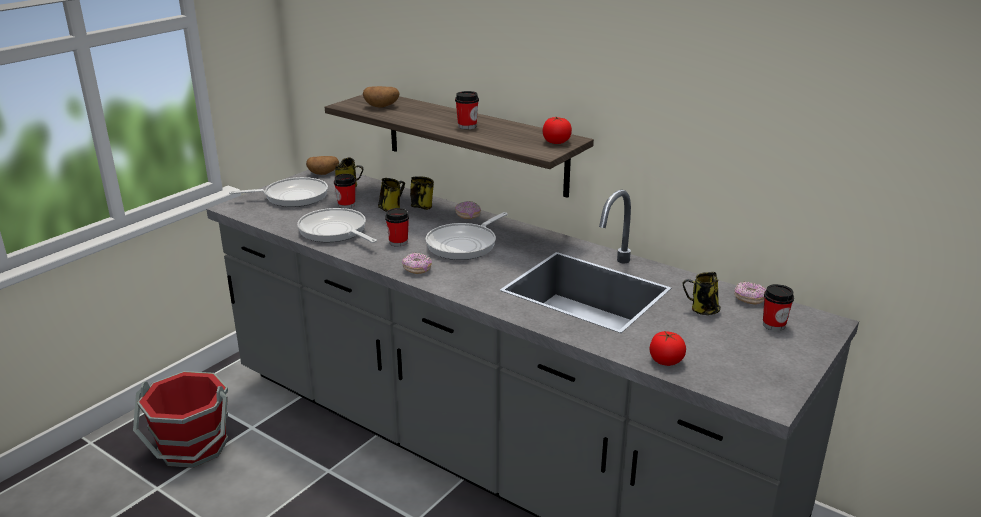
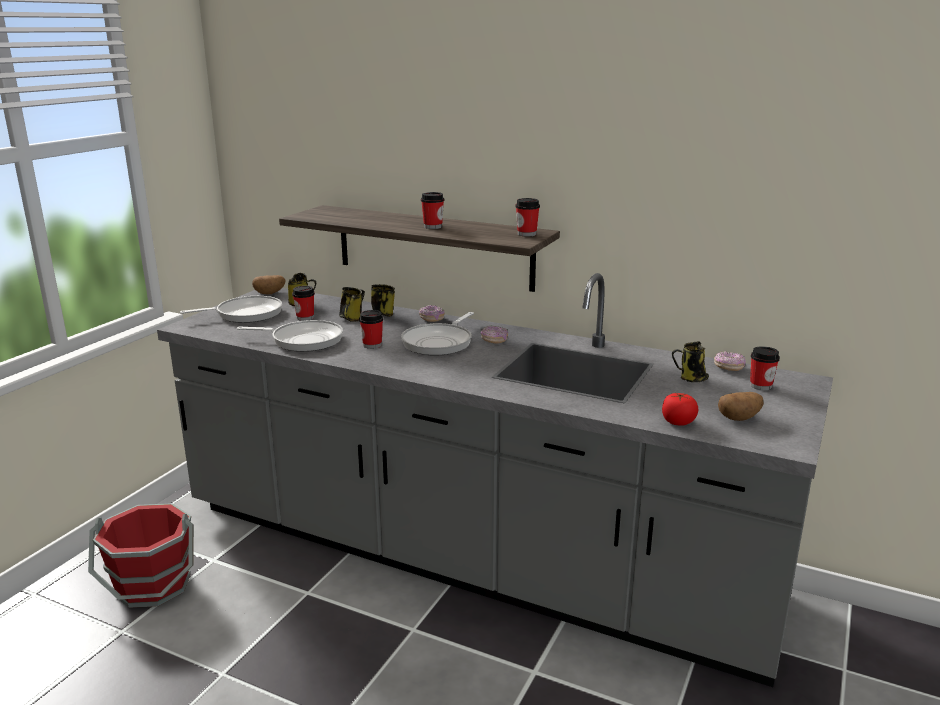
camera: 10 degrees left, 5 degrees down
frying pan [297,208,377,243] -> frying pan turned 150 degrees clockwise [237,320,343,352]
potato [363,86,400,107] -> potato moved to [718,392,763,421]
donut [402,253,432,274] -> donut moved to [481,325,508,344]
tomato [543,117,572,144] -> cup [515,198,540,236]

